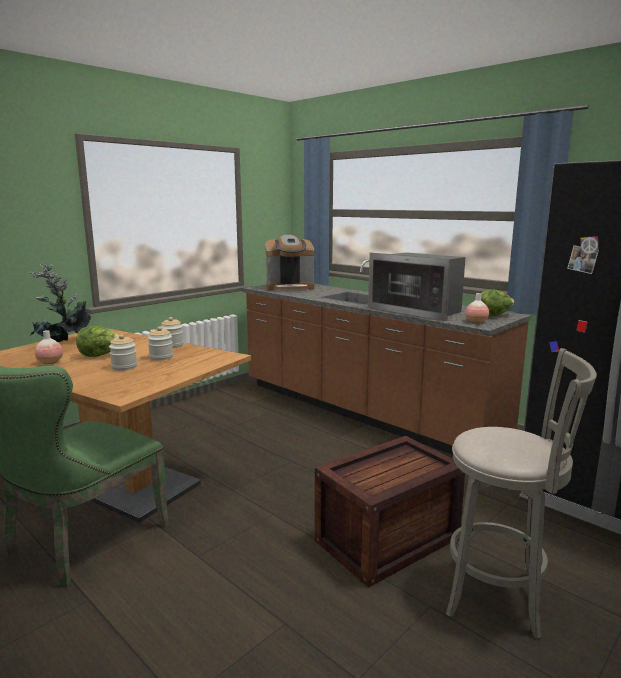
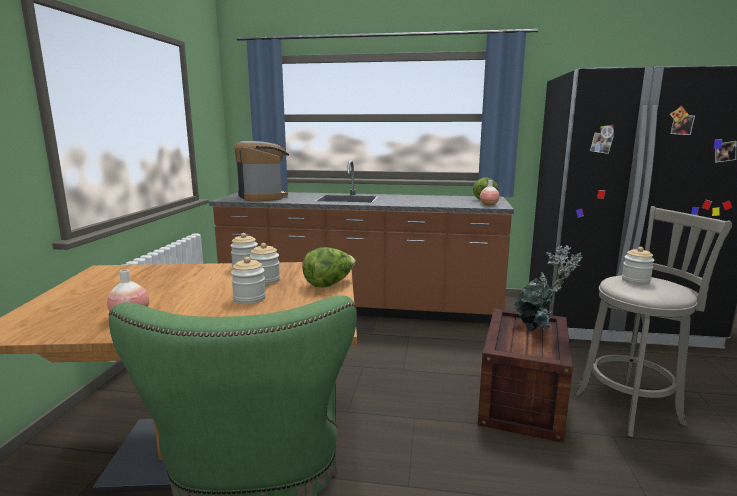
camera: 35 degrees left, 0 degrees up
potted plant [29,263,91,342] -> potted plant moved to [514,244,583,332]
lettuce [76,326,119,357] -> lettuce moved to [302,247,356,288]
coffee machine [266,235,314,292] -> coffee machine turned 75 degrees counterclockwise [234,141,289,201]
microwave [368,252,465,321] -> none
none -> jar [622,247,655,285]

